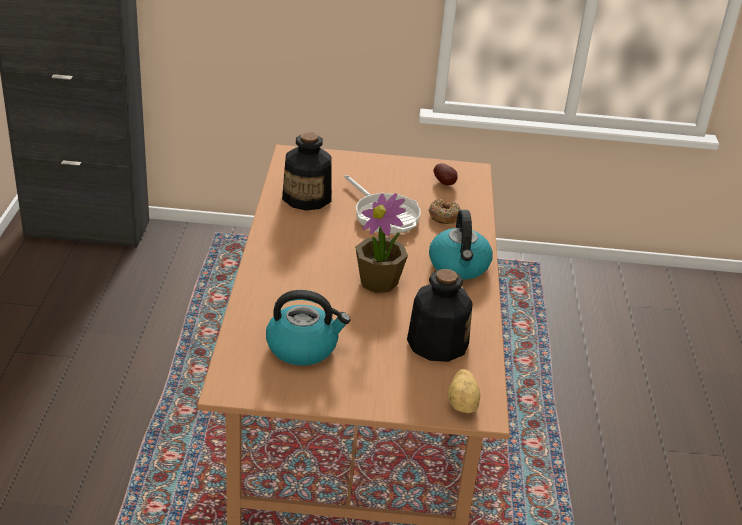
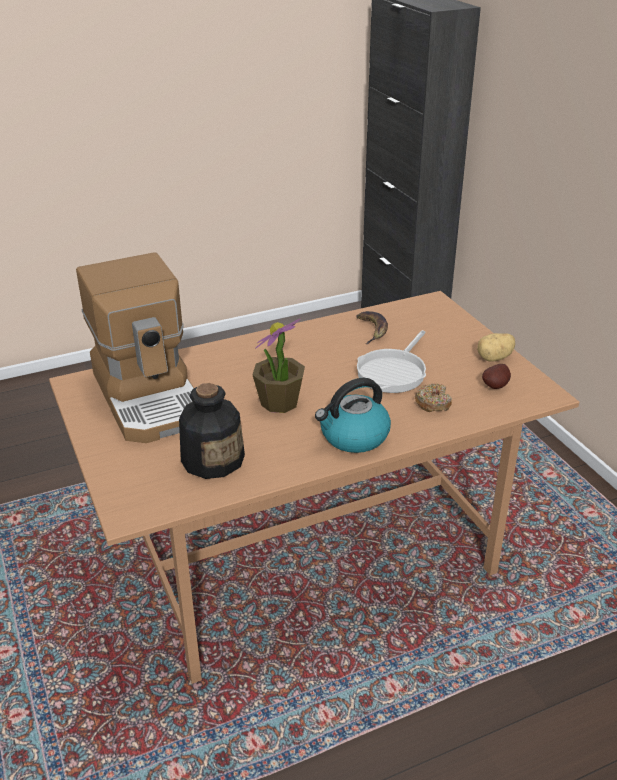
camera: 65 degrees right, 0 degrees up
kettle [266,290,351,365] -> coffee machine [76,252,194,443]
bottle [282,132,332,211] -> banana [356,311,388,344]
potato [447,369,480,413] -> potato moved to [477,333,515,362]

